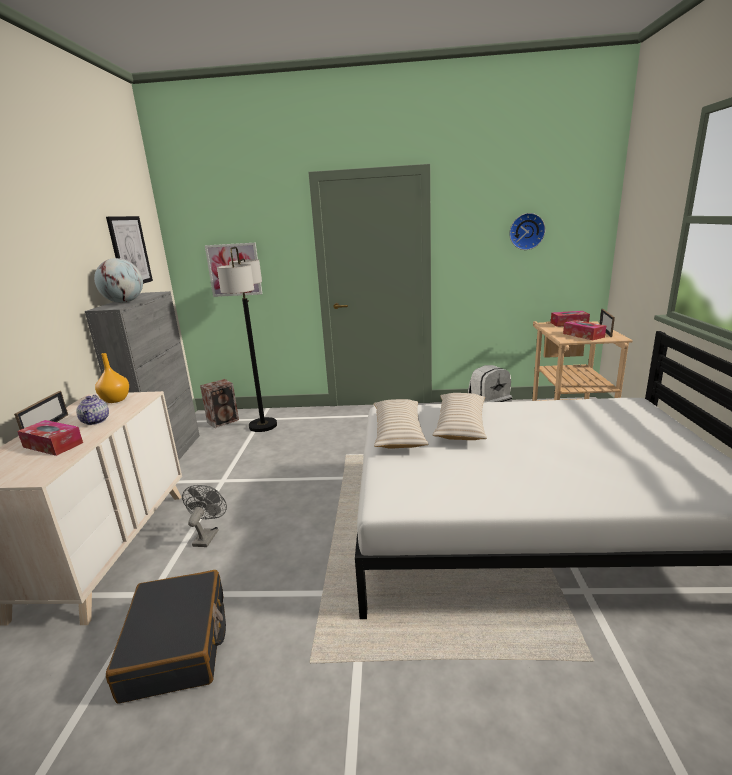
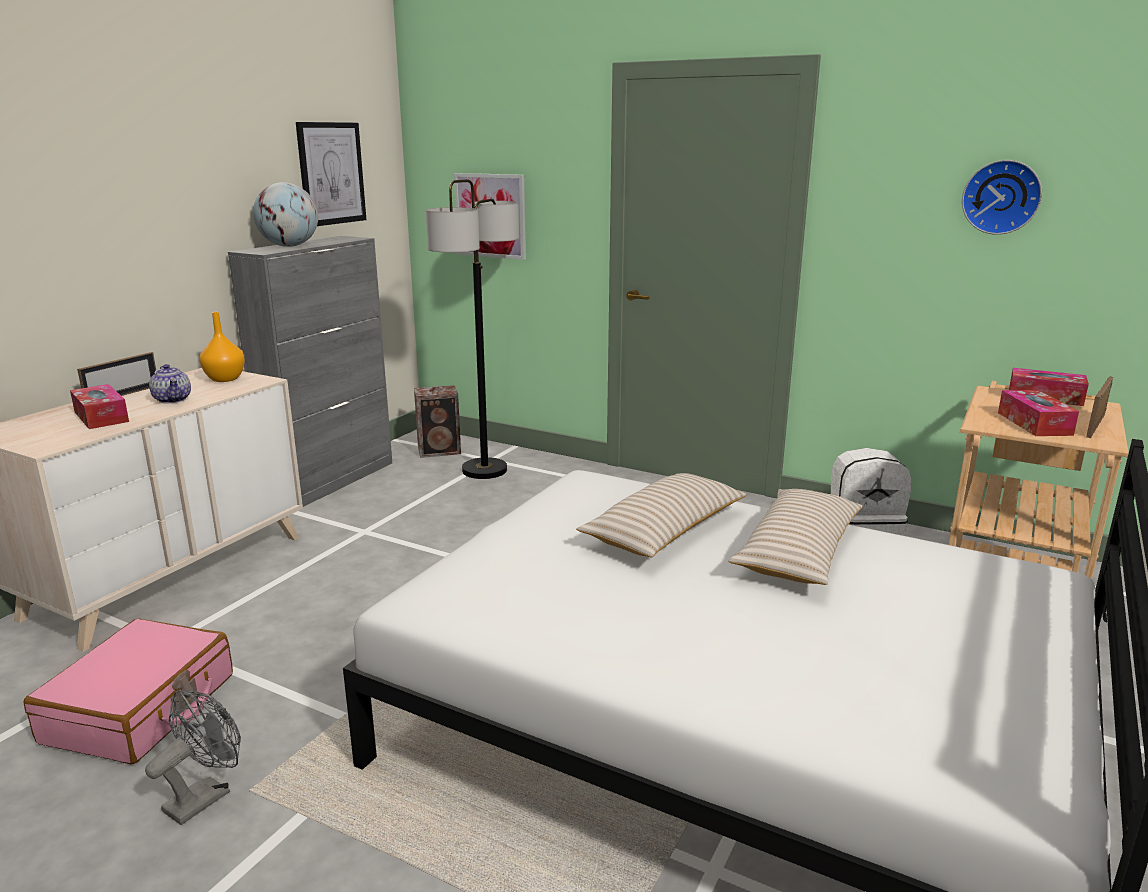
camera: 25 degrees right, 0 degrees up
teapot [76,395,109,425] -> teapot turned 45 degrees counterclockwise [149,364,191,404]
black suitcase [106,570,226,704] -> pink suitcase [23,619,233,765]
grey fan [182,485,227,547] -> grey fan moved to [145,690,241,825]
beige pillow [374,399,429,449] -> beige pillow moved to [728,489,863,585]

